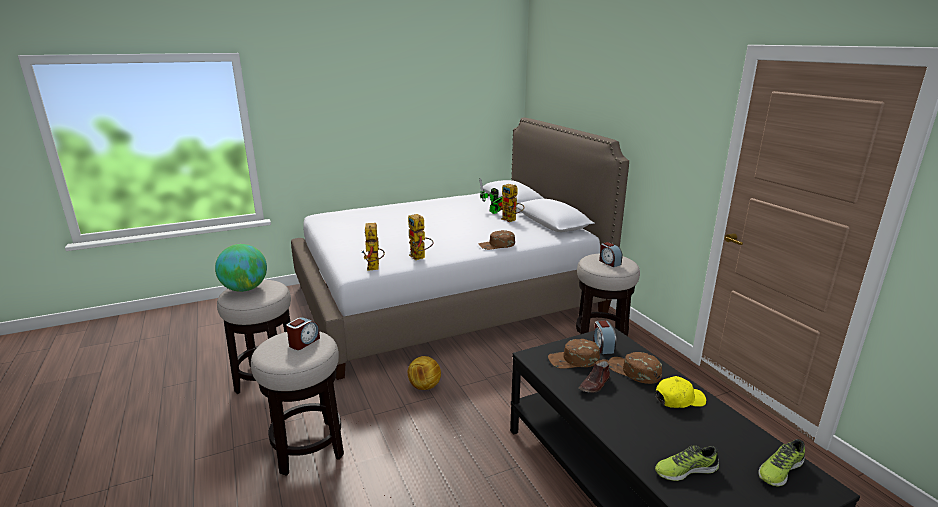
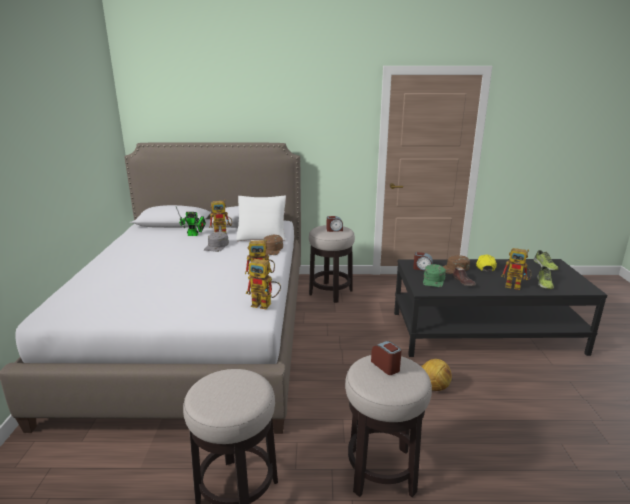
camera: 65 degrees left, 0 degrees up
globe [215,244,267,292] -> none
football [407,356,441,390] -> football moved to [421,359,452,391]
brown cap [548,339,600,369] -> green cap [423,264,446,287]
none -> grey cap [204,231,229,252]
none -> white pillow [237,196,286,241]
none -> toy robot [501,248,532,290]

